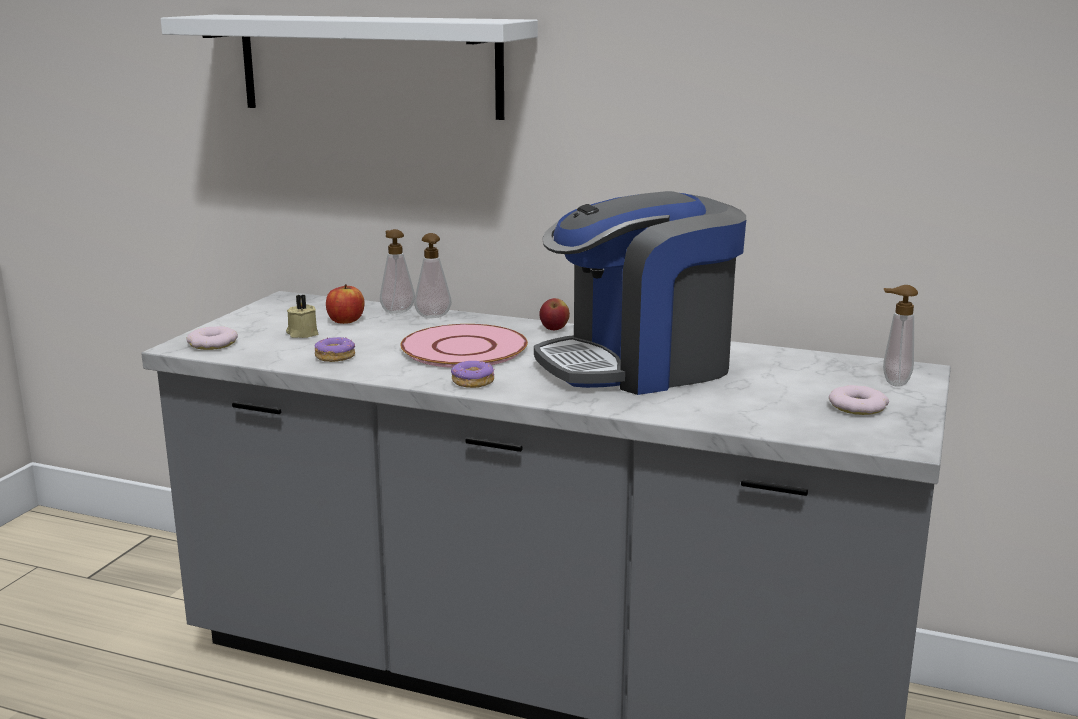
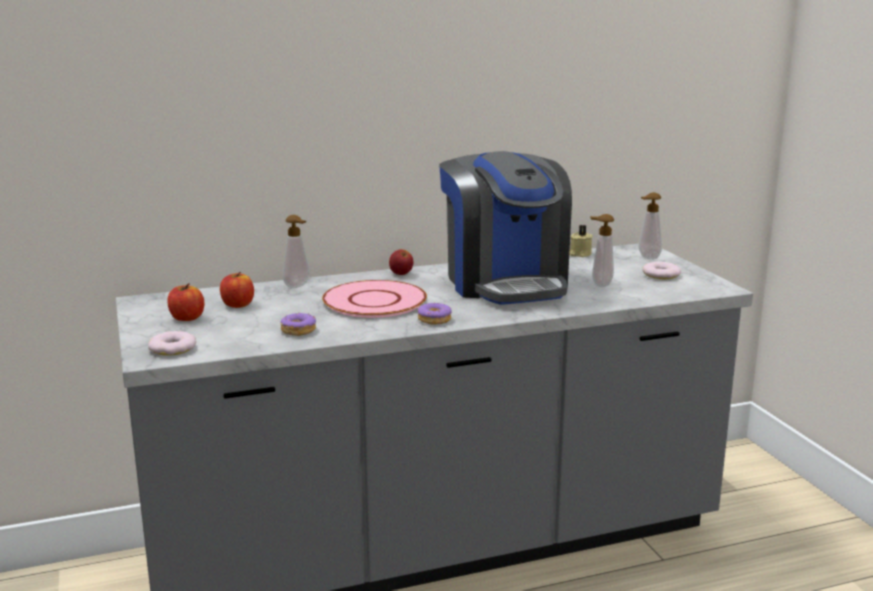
camera: 40 degrees left, 0 degrees up
white shelf [160,15,538,120] -> none
beige candle [286,294,318,338] -> beige candle moved to [569,225,593,257]
soap dispenser [380,229,415,314] -> soap dispenser moved to [590,214,614,287]
coffee machine [534,191,746,395] -> coffee machine turned 45 degrees counterclockwise [439,151,572,305]
none -> apple [167,283,204,321]

